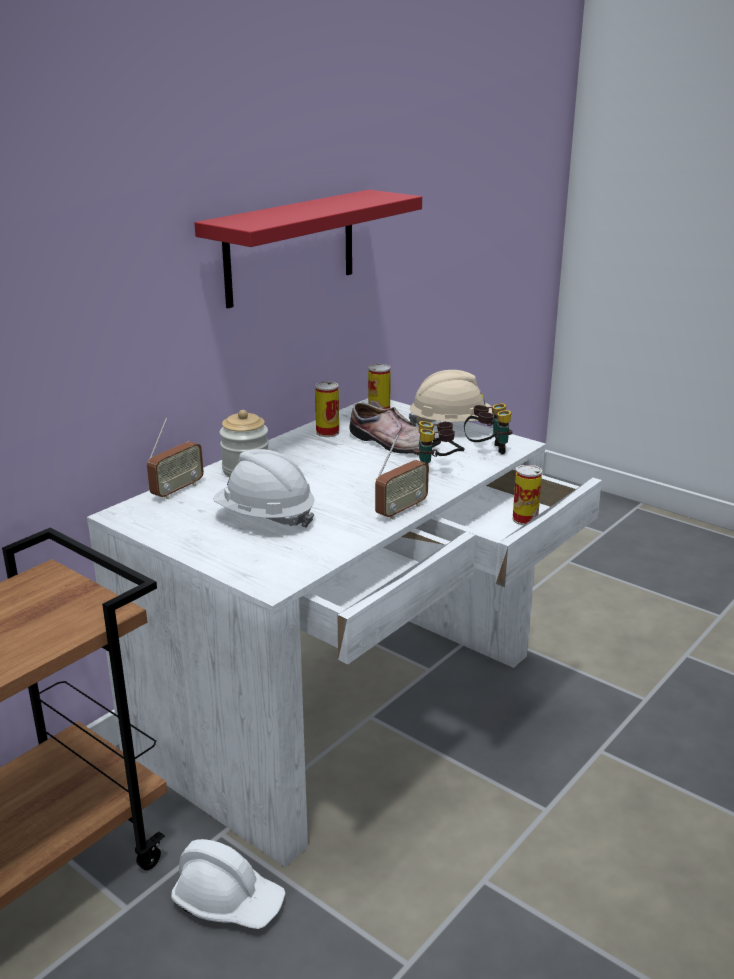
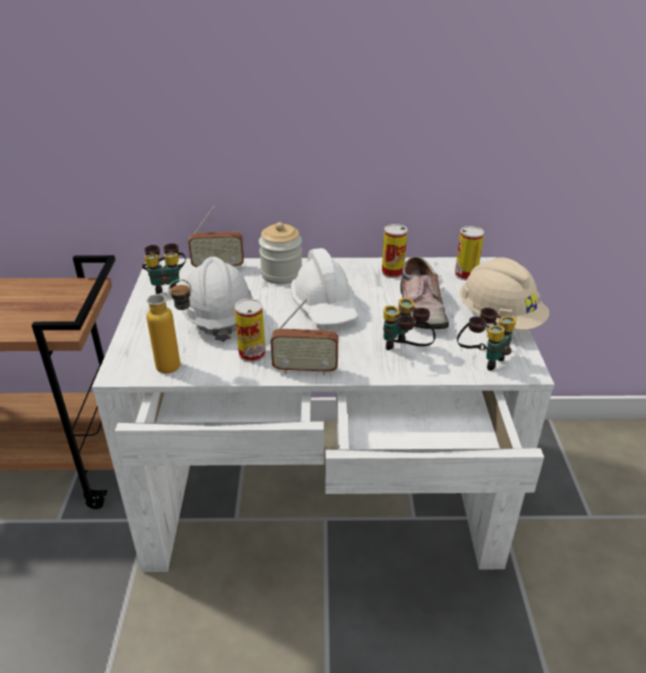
camera: 50 degrees right, 10 degrees up
white hard hat [171,839,286,929] -> white hard hat moved to [291,248,358,325]
red shelf [194,190,422,308] -> none
can [513,465,542,525] -> can moved to [234,298,265,362]
none -> binoculars [142,243,186,294]
none -> bottle [146,279,192,373]

